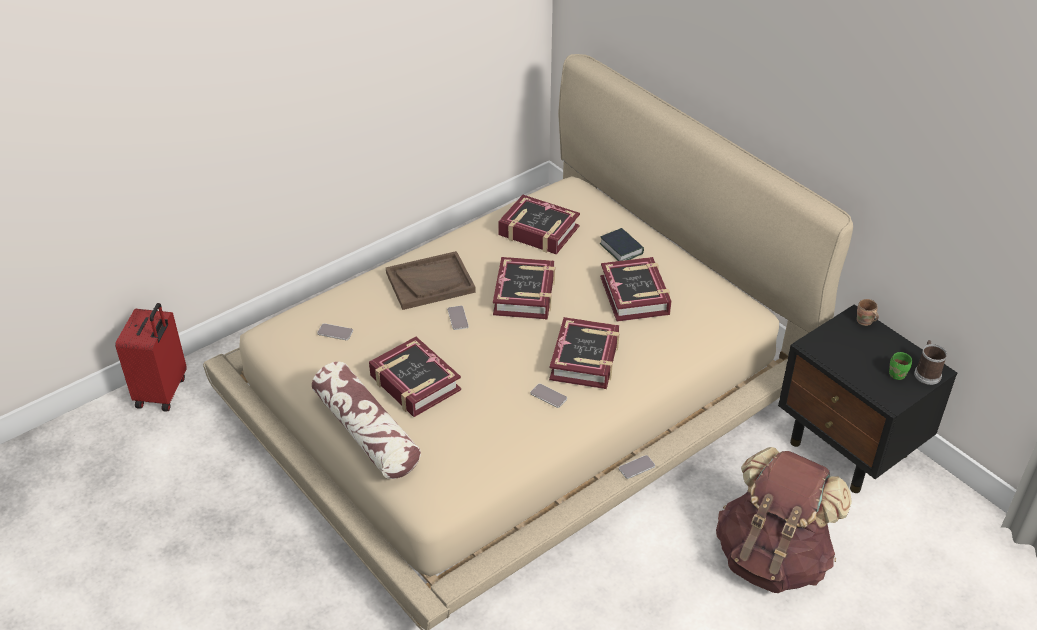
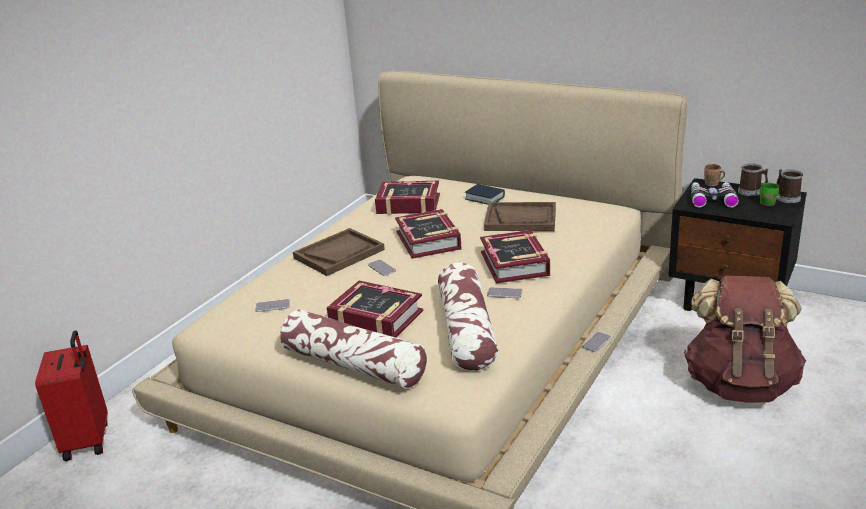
camera: 20 degrees left, 15 degrees down
book [600,257,672,322] -> brown tray [484,202,556,231]
none -> pillow [438,263,498,371]
none -> binoculars [691,182,739,208]
none -> mug [738,163,769,196]

